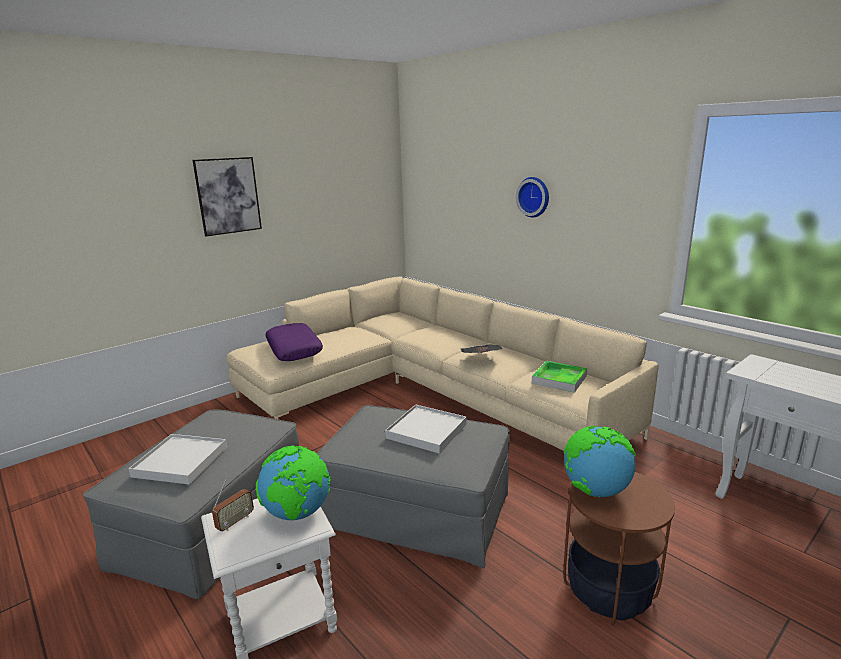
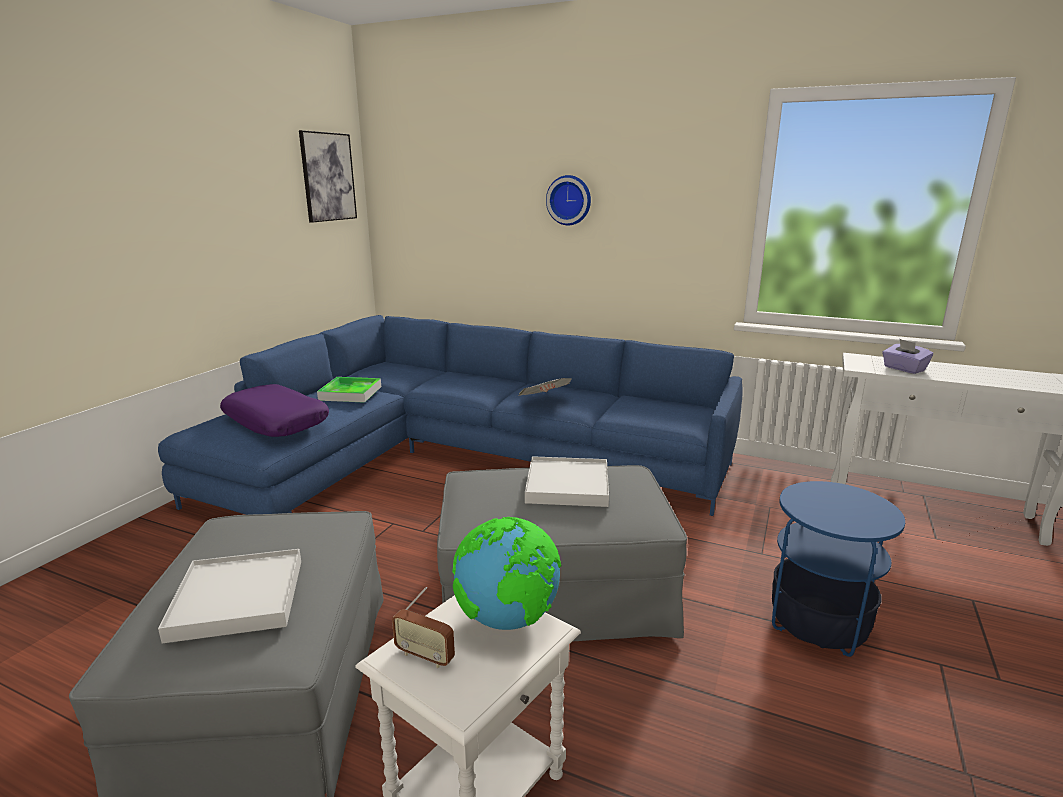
camera: 25 degrees left, 0 degrees up
picture [192,157,262,236] -> picture moved to [299,130,357,223]
radio [212,479,254,531] -> radio turned 105 degrees clockwise [392,587,455,668]
beige sofa [227,276,659,451] -> blue sofa [158,315,743,516]
tray [532,361,587,393] -> tray moved to [317,377,381,403]
brown side table [563,472,675,626] -> blue side table [772,481,905,657]
globe [564,426,636,497] -> none
none -> purple tissue box [882,339,934,374]

